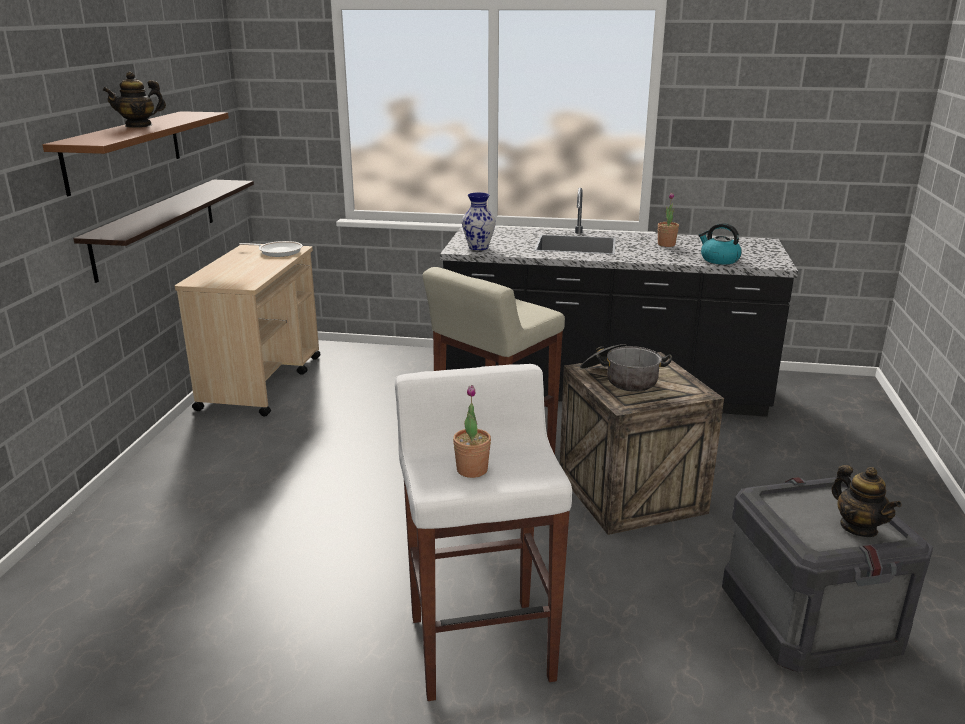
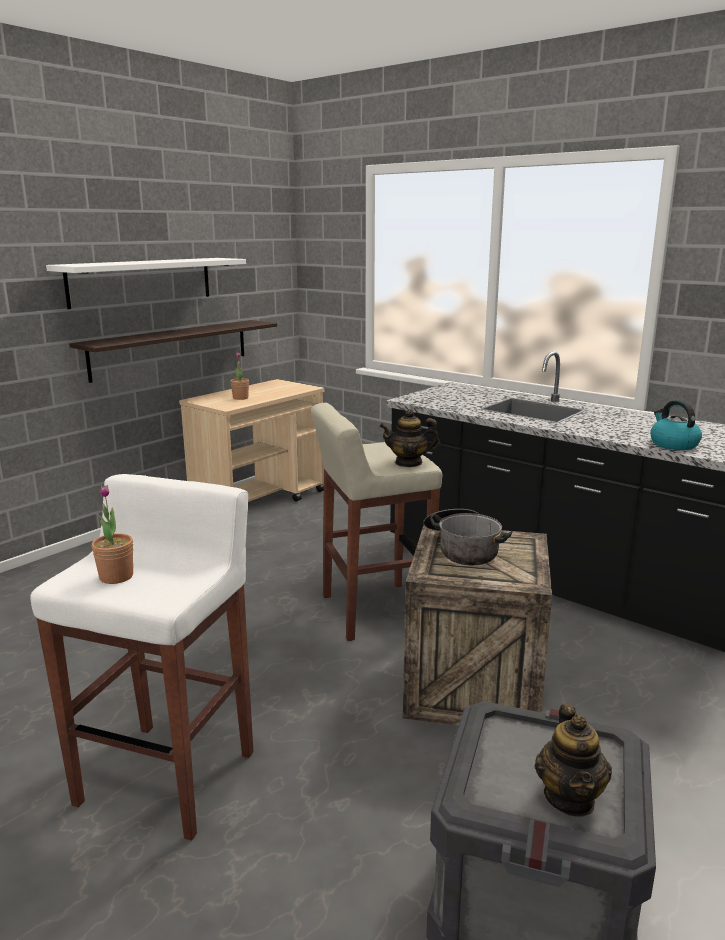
camera: 30 degrees right, 5 degrees down
brown shelf [42,111,229,196] -> white shelf [46,258,246,309]
teapot [102,71,166,128] -> teapot moved to [380,409,440,467]
frying pan [239,241,303,257] -> none
vase [462,192,496,250] -> none
potted plant [658,193,679,247] -> potted plant moved to [230,352,249,400]

